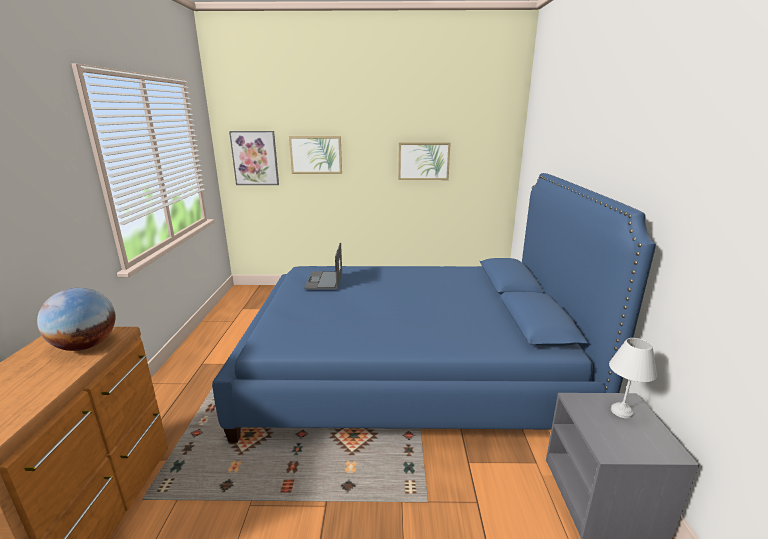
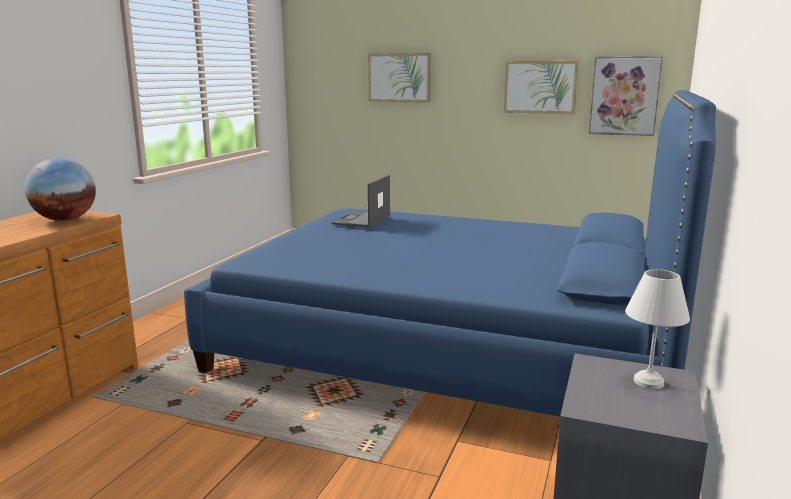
camera: 20 degrees right, 5 degrees down
picture [229,131,279,185] -> picture moved to [589,56,663,136]

